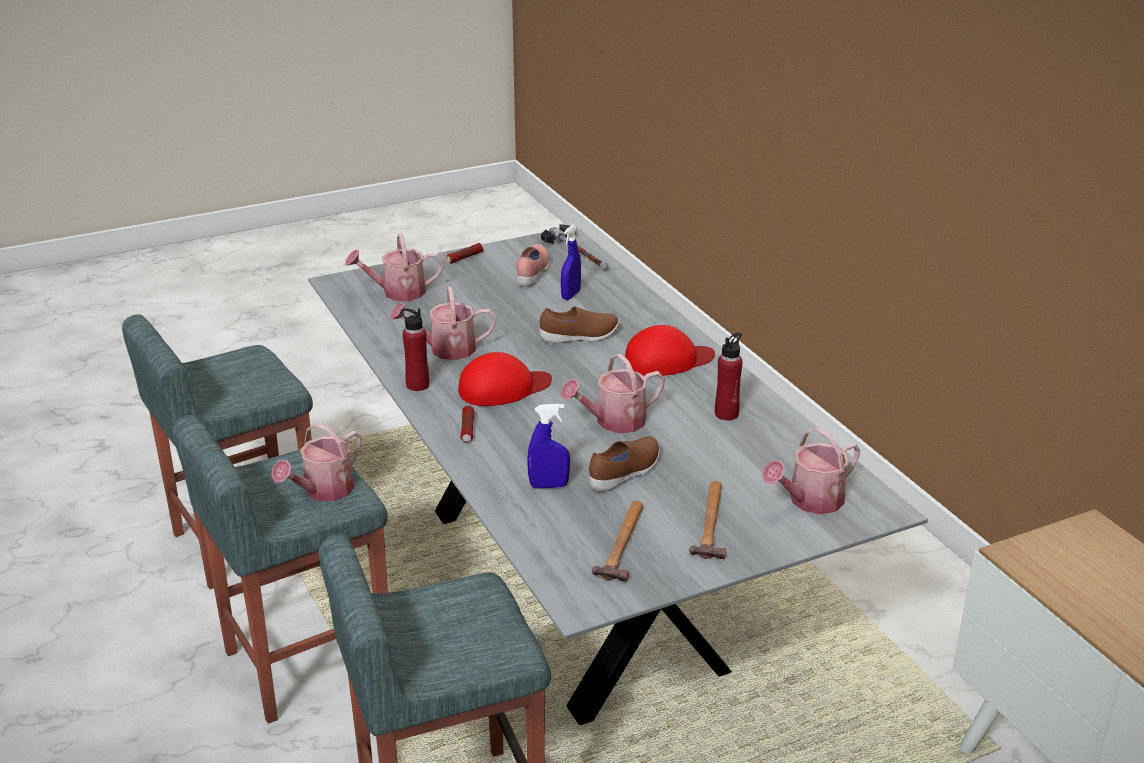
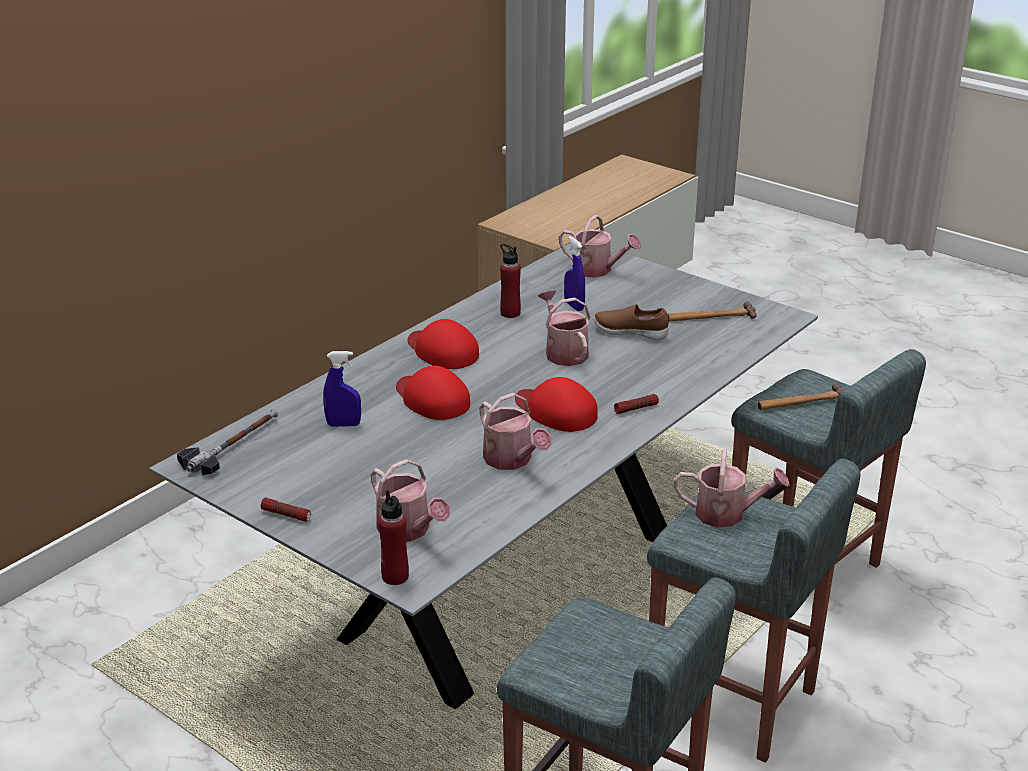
camera: 115 degrees left, 0 degrees up
red bottle [400,308,429,391] -> red bottle moved to [379,490,409,585]
pink shoe [516,244,549,287] -> none
blue spray bottle [527,404,570,489] -> blue spray bottle moved to [564,236,585,311]
brown shoe [540,307,619,343] -> red cap [396,366,470,420]
watering can [561,353,665,433] -> watering can turned 150 degrees counterclockwise [538,290,591,366]
hammer [689,481,726,559] -> hammer moved to [758,383,845,410]

